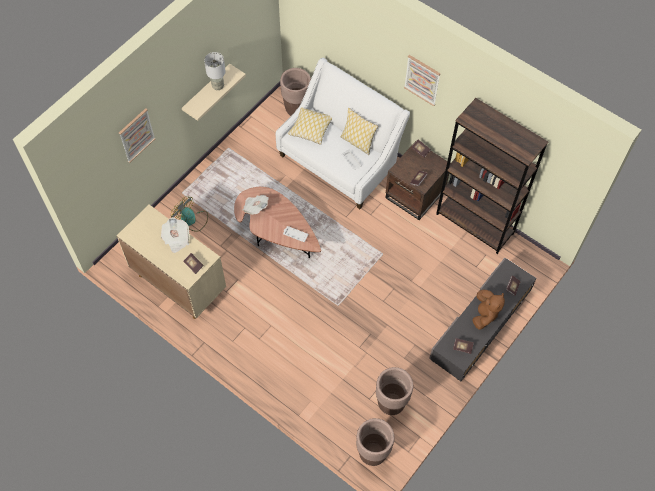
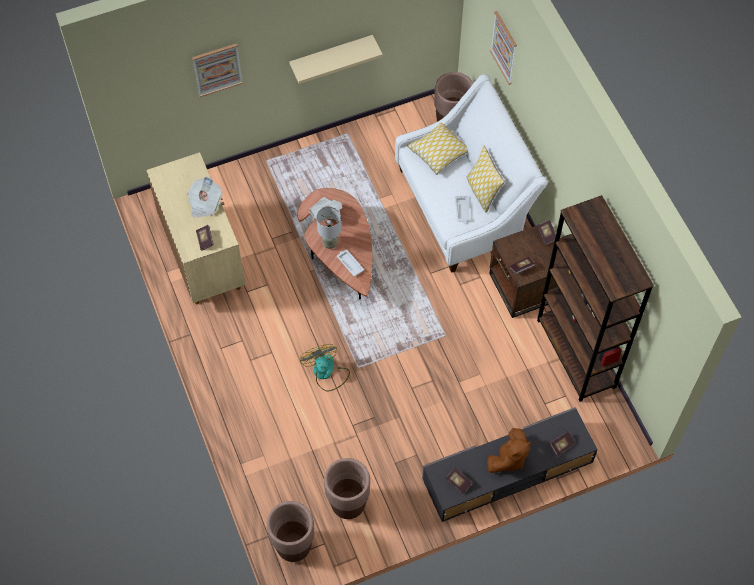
camera: 30 degrees right, 0 degrees up
fan [170,196,208,232] -> fan moved to [300,344,350,392]
grey table lamp [204,52,226,90] -> grey table lamp moved to [316,206,341,249]
picture [404,55,441,106] -> picture moved to [490,11,517,85]

